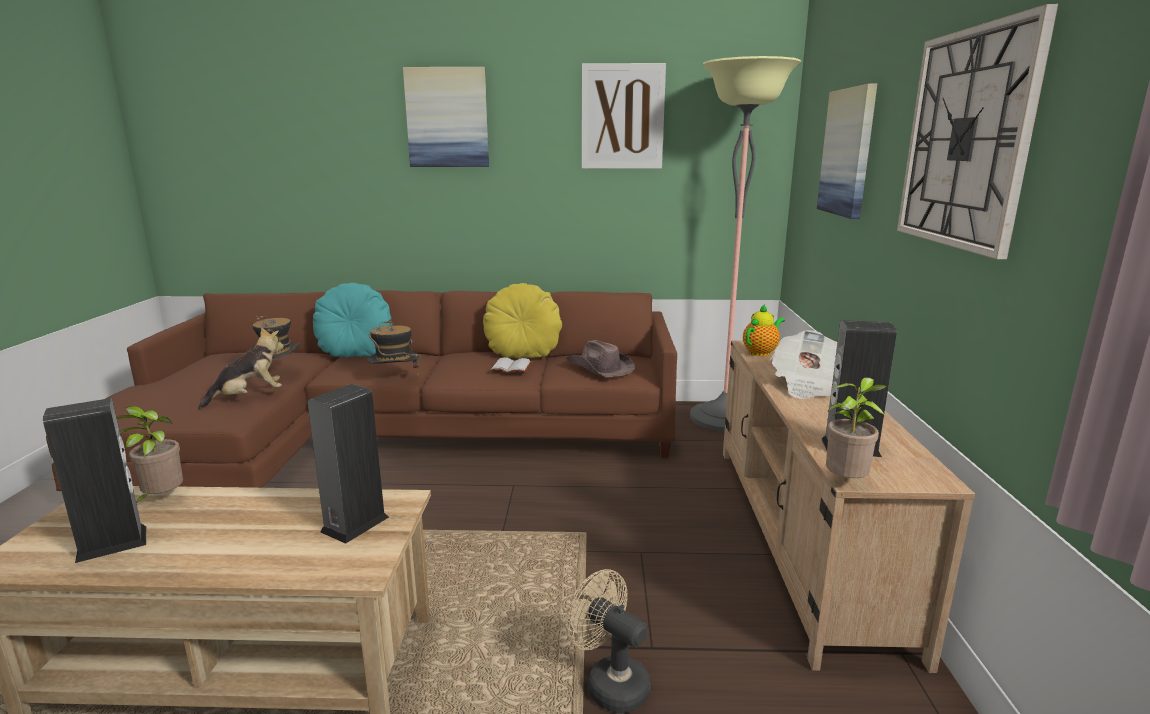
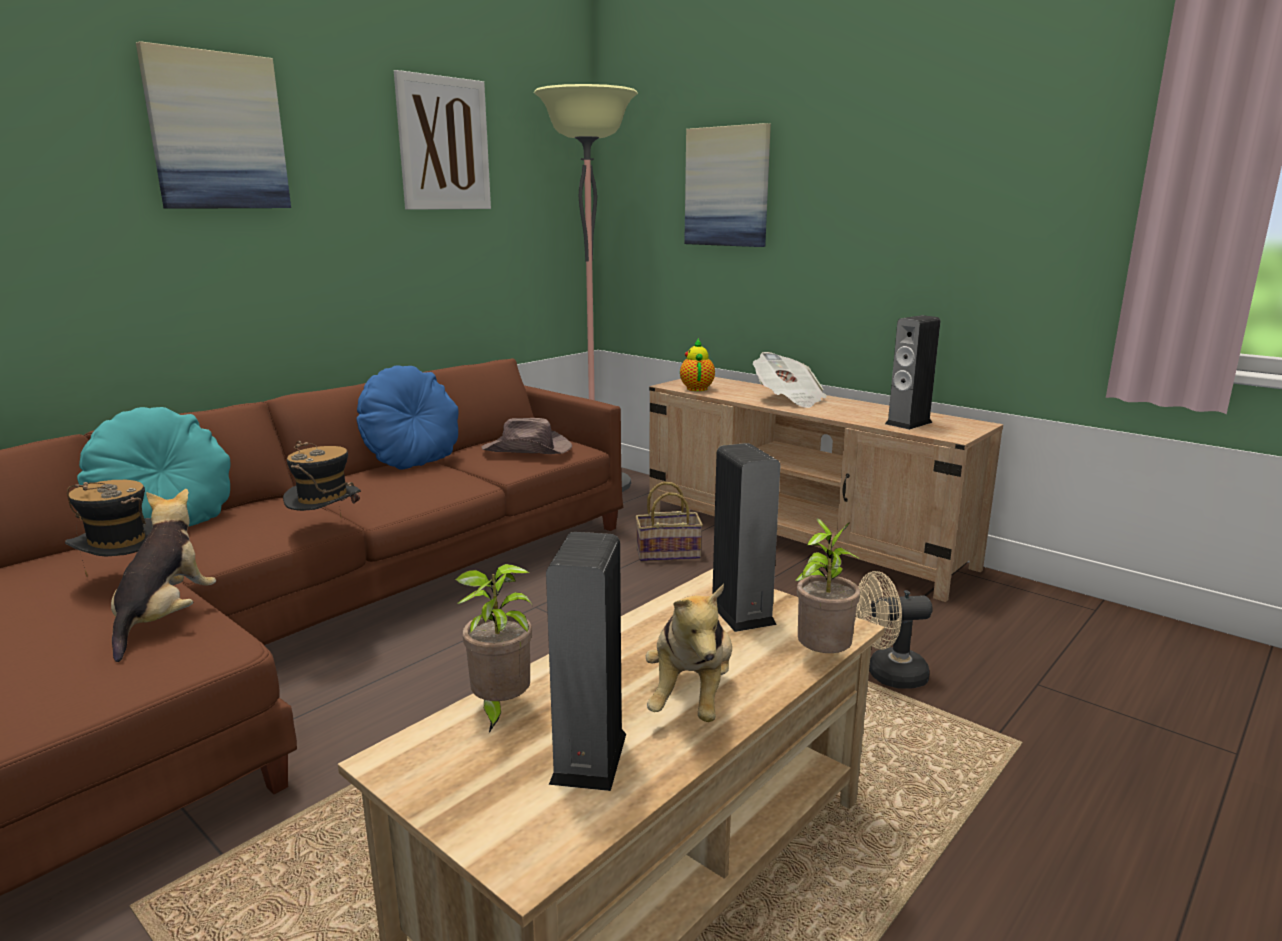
camera: 50 degrees left, 0 degrees up
yellow pillow [483,283,562,358] -> blue pillow [357,365,458,470]
white book [489,357,533,373] -> none
potted plant [826,378,887,478] -> potted plant moved to [795,518,860,653]
wall clock [897,4,1058,259] -> none
none -> basket [635,482,703,561]
none -> plush toy [646,584,732,722]

